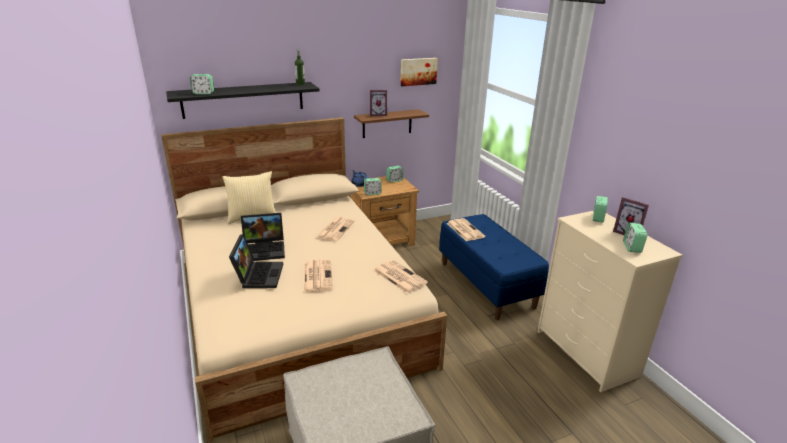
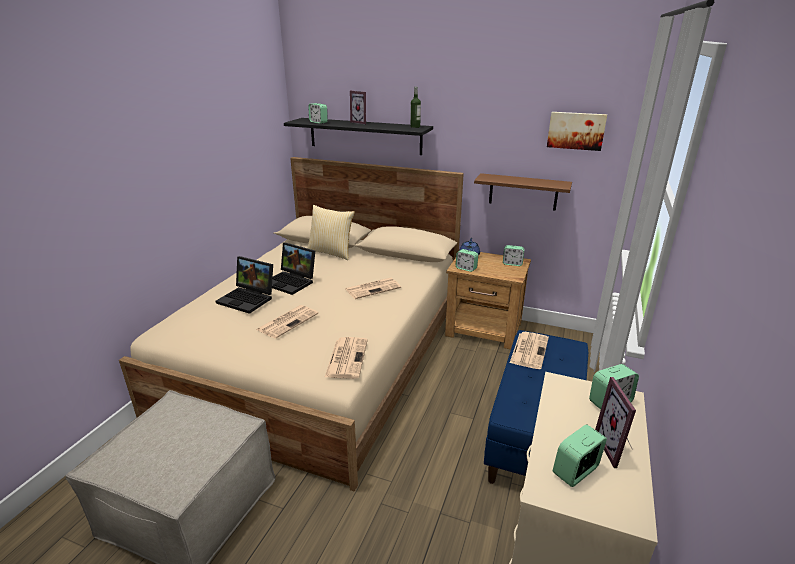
camera: 45 degrees right, 0 degrees up
laptop [229,234,283,288] -> laptop turned 75 degrees clockwise [216,256,273,314]
picture frame [370,90,387,116] -> picture frame moved to [350,91,366,124]

